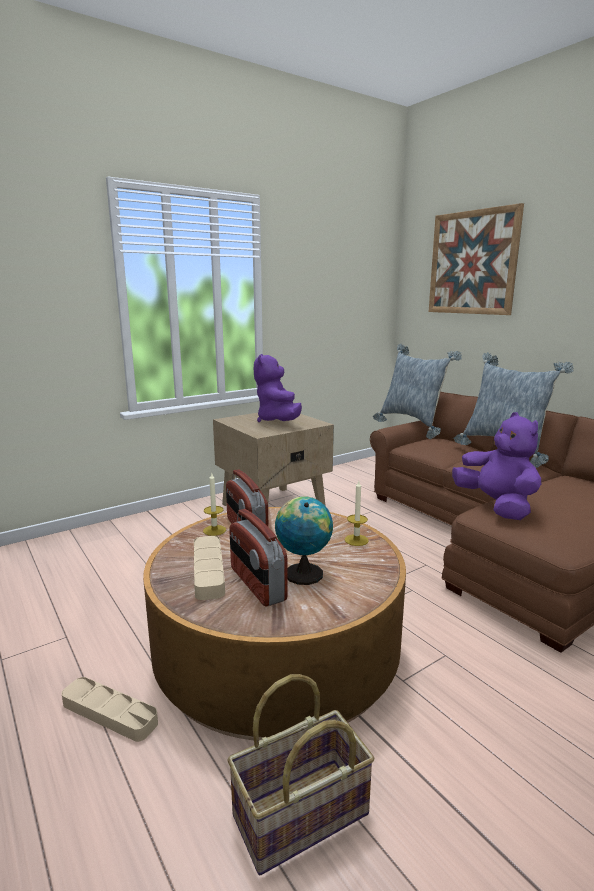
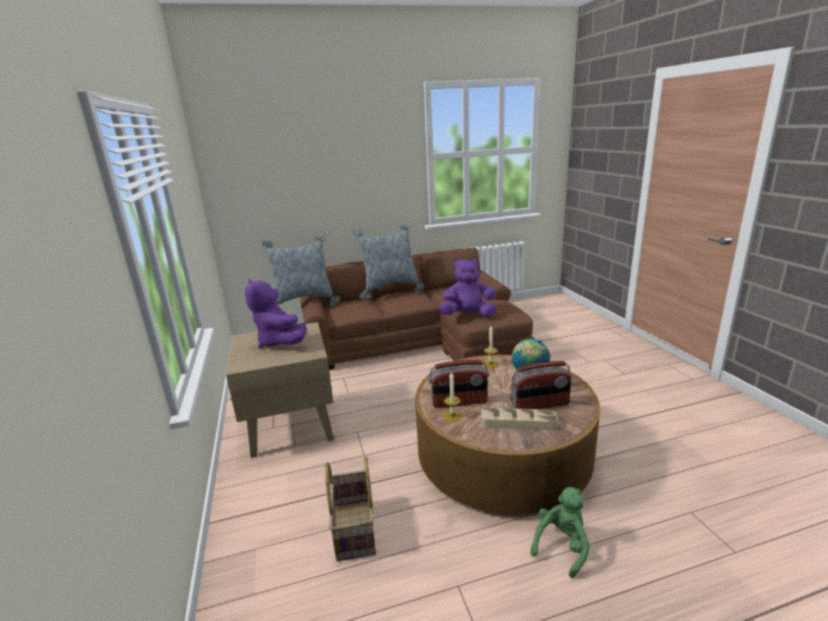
camera: 70 degrees left, 5 degrees up
beige tray [61,677,158,742] -> green plush toy [530,487,590,578]
basket [228,674,374,875] -> basket moved to [325,456,376,561]
purple plush toy [254,354,302,422] -> purple plush toy turned 45 degrees clockwise [245,279,307,349]
picture [429,203,524,315] -> none

